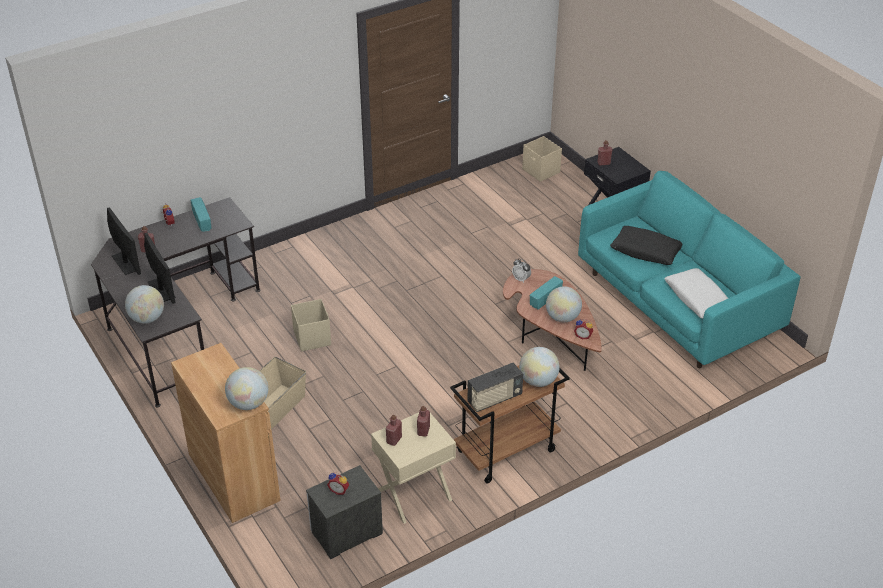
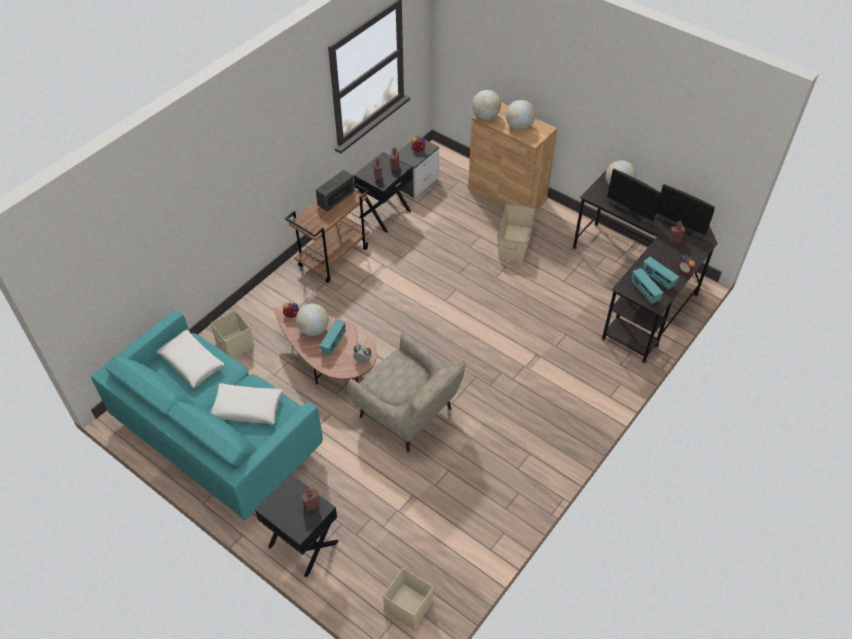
camera: 160 degrees right, 10 degrees up
beige storage box [291,299,331,352] -> beige storage box moved to [210,310,255,359]
beige nightstand [371,409,456,524] -> black nightstand [354,152,412,233]
globe [519,347,560,387] -> globe moved to [506,100,535,130]
black pillow [610,226,682,265] -> white pillow [210,383,283,424]
none -> beige armchair [348,332,466,453]
none -> radio [631,268,663,304]

